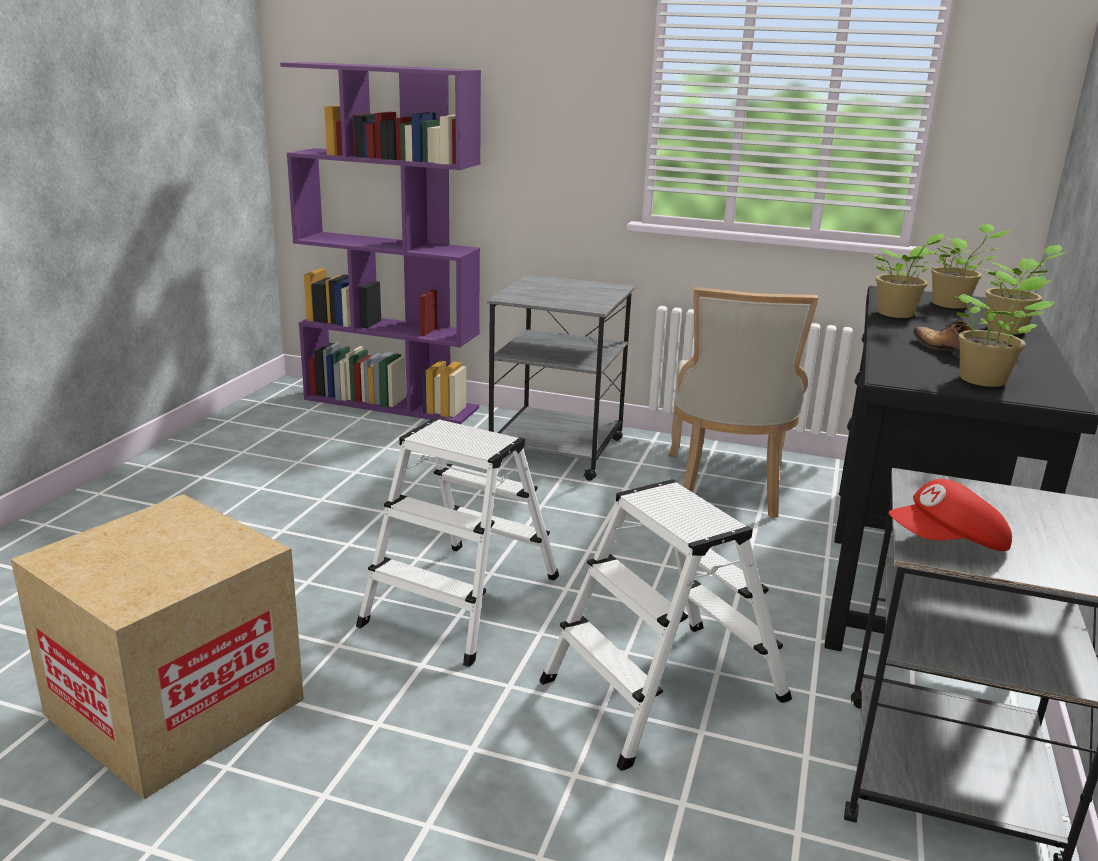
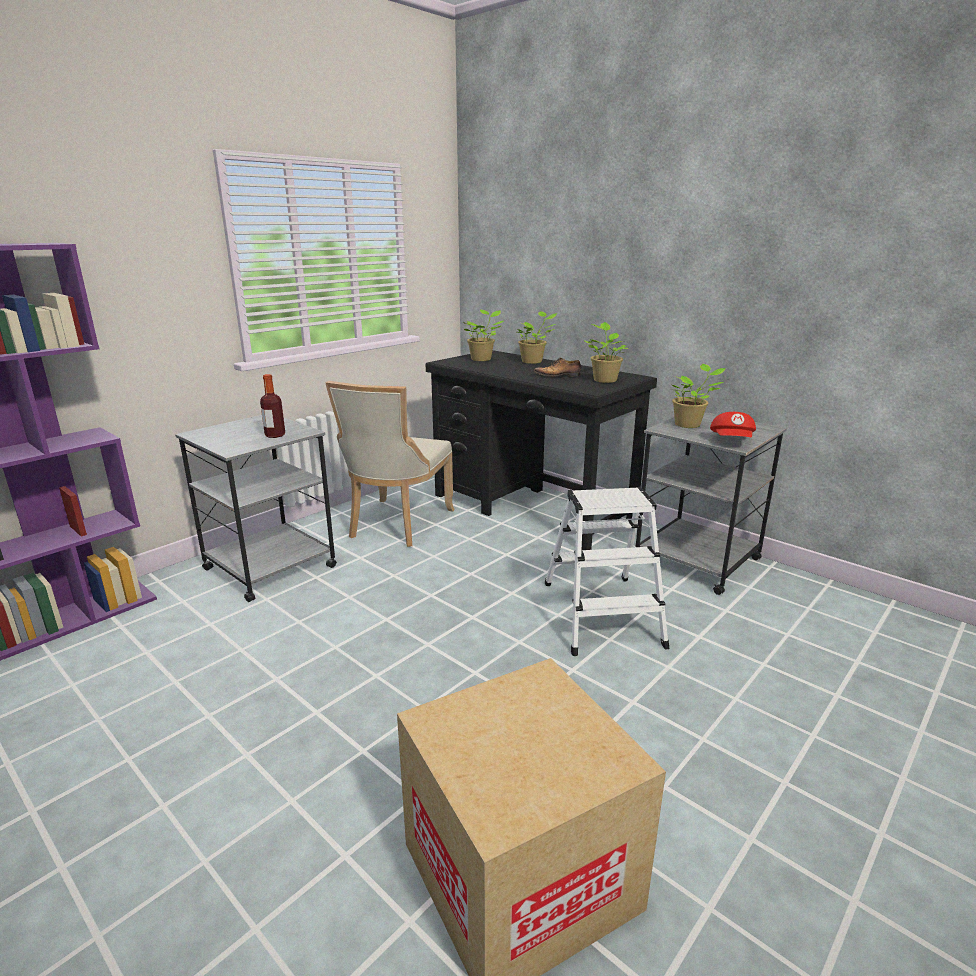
camera: 65 degrees left, 0 degrees up
white step ladder [356,418,559,667] -> none
beige chair [668,287,818,518] -> beige chair turned 75 degrees clockwise [326,381,455,547]
potted plant [873,233,944,318] -> potted plant moved to [672,364,726,428]
none -> bottle [260,374,285,438]

